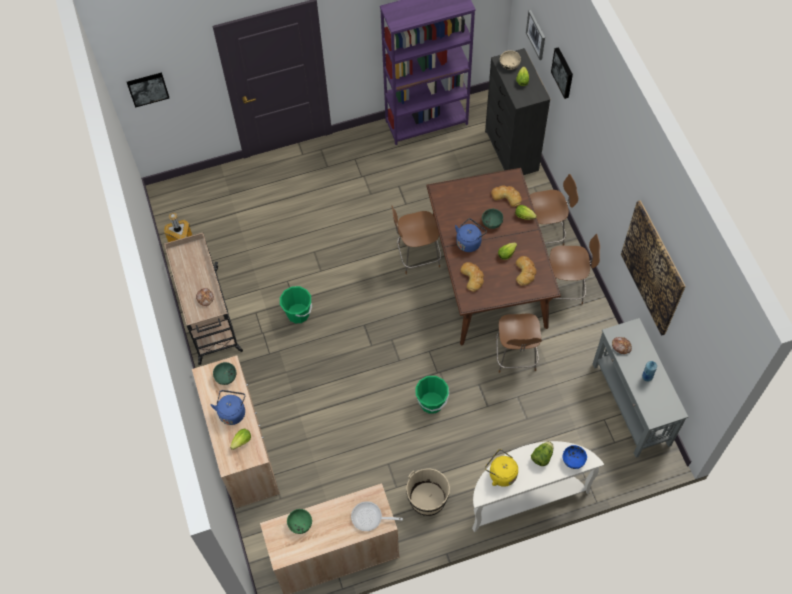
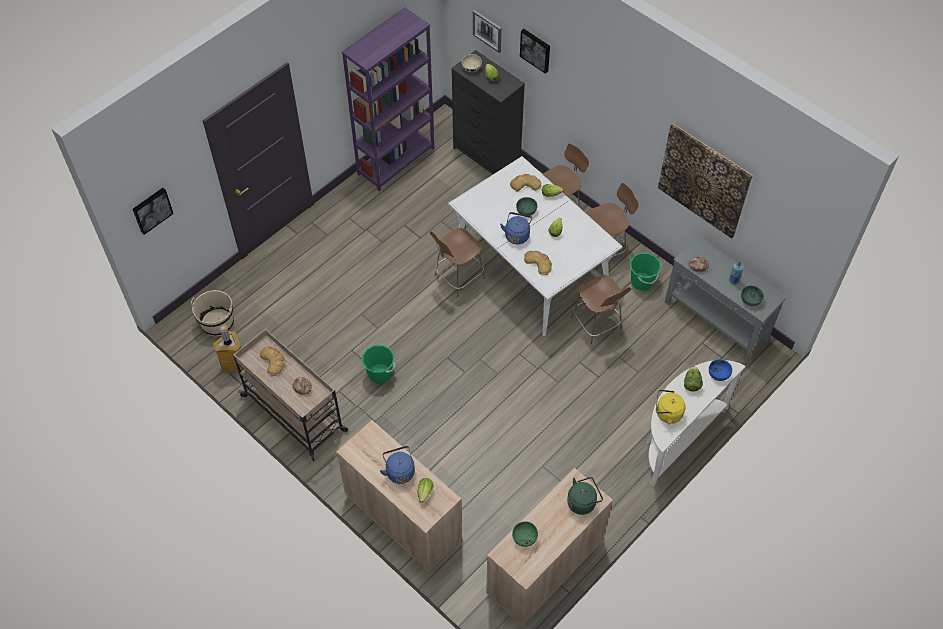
camera: 30 degrees left, 5 degrees down
green bowl [213,362,236,385] -> green bowl moved to [741,286,764,306]
frying pan [351,501,403,531] -> green kettle [567,477,603,515]
beige bucket [406,468,450,516] -> beige bucket moved to [191,290,234,337]
green bucket [415,376,449,413] -> green bucket moved to [630,253,661,290]
brown dining table [426,168,561,345] -> white dining table [448,156,623,336]
bread [516,256,536,286] -> bread moved to [260,346,285,376]

